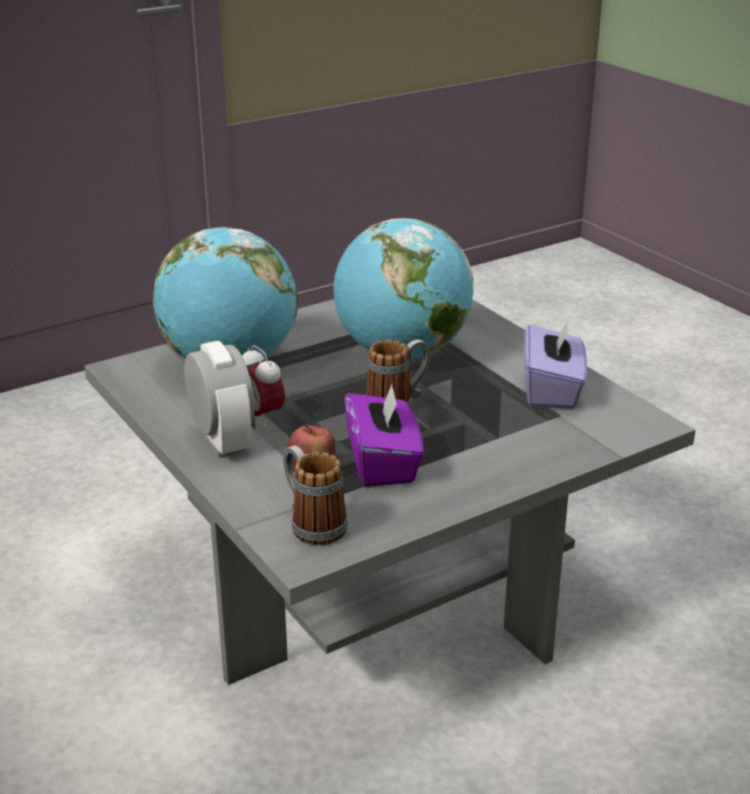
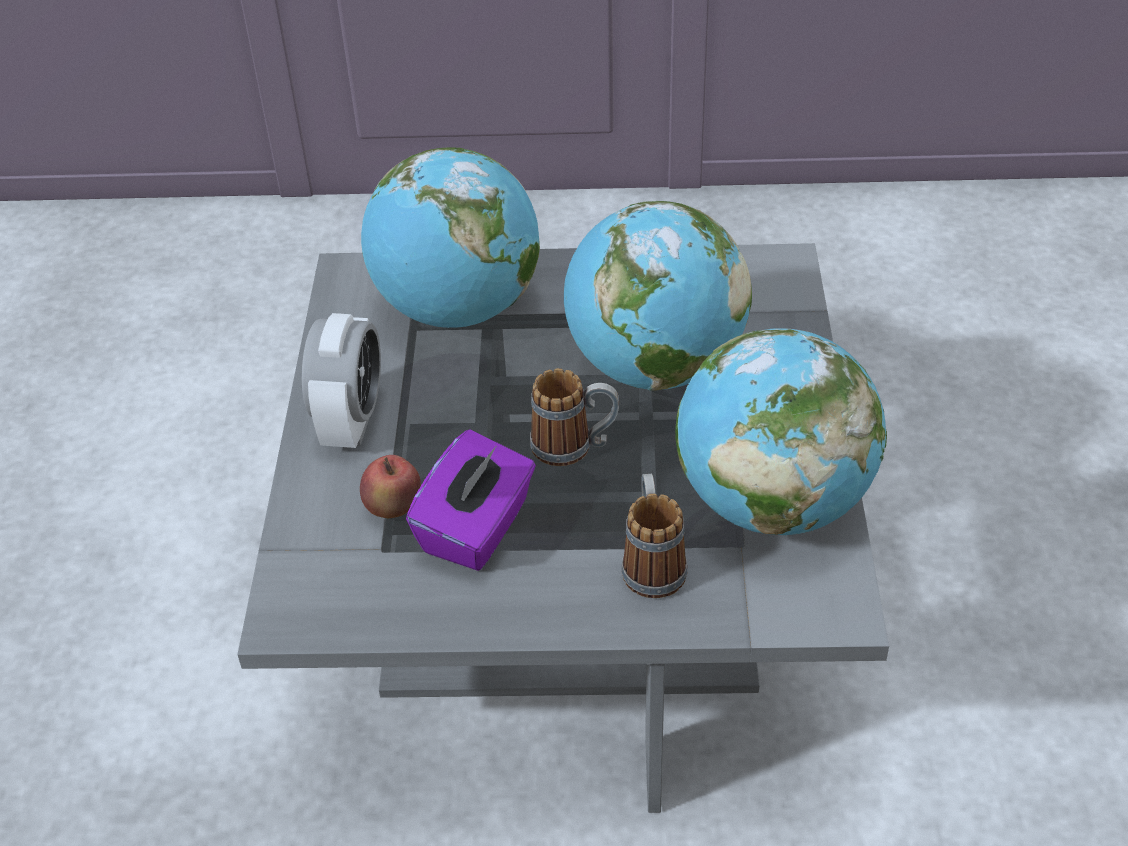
camera: 35 degrees right, 15 degrees up
alarm clock [242,345,285,426] -> none
mug [283,445,348,545] -> mug moved to [622,473,687,598]
purple tissue box [524,320,587,409] -> globe [675,328,887,535]

